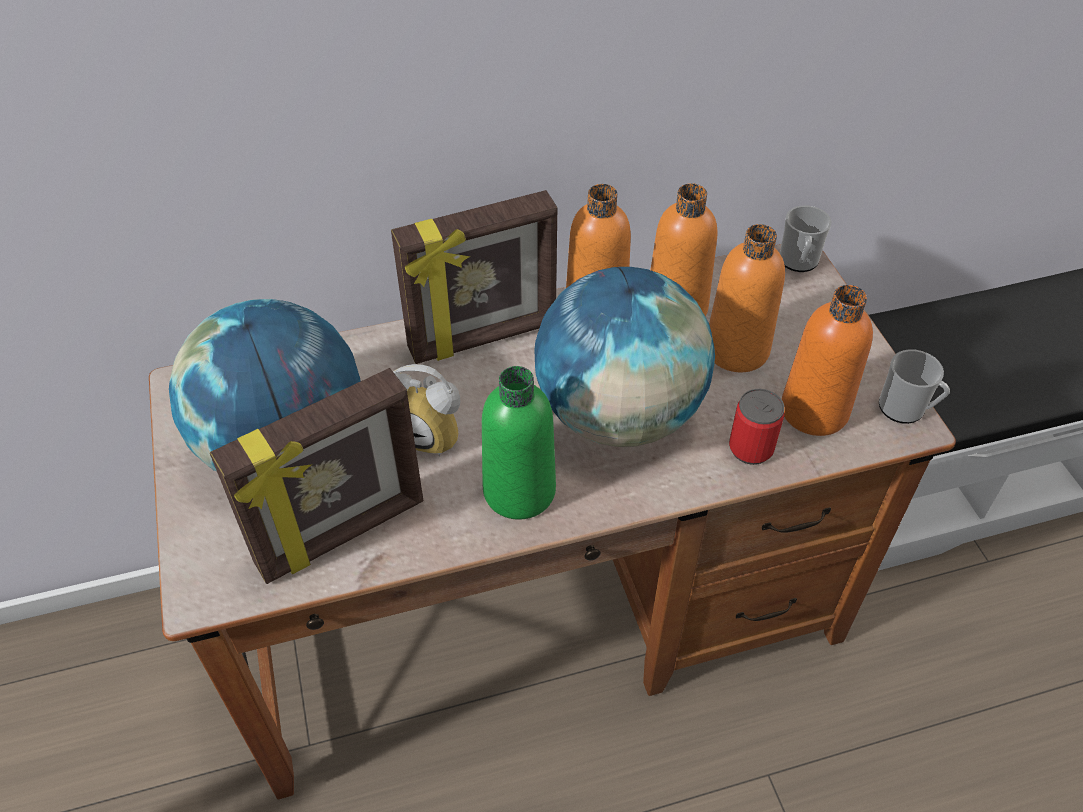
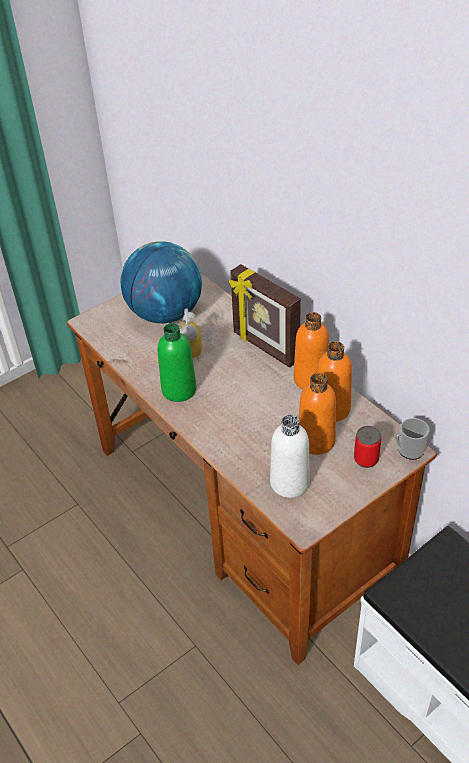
camera: 70 degrees right, 5 degrees down
picture frame [210,368,424,584] -> none
globe [534,267,715,447] -> none
can [729,389,785,465] -> can moved to [354,426,381,468]
orange bottle [782,285,873,436] -> white bottle [270,415,310,498]
mug [879,349,950,424] -> none

